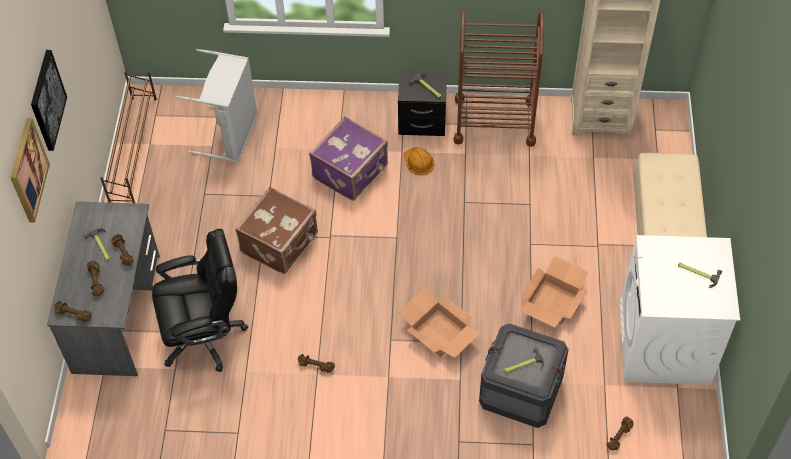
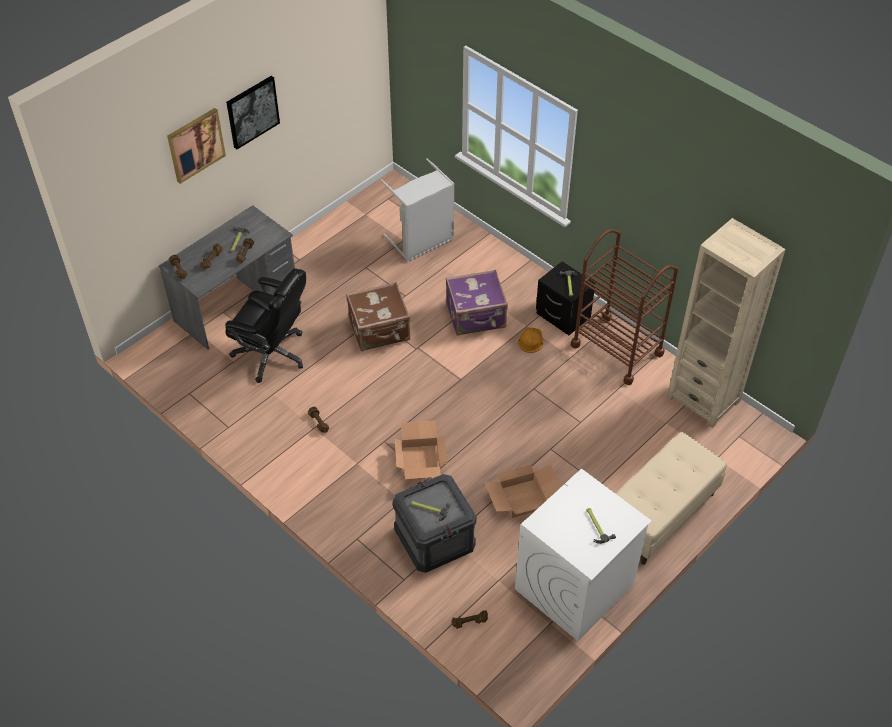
camera: 40 degrees right, 5 degrees down
brown shoe rack [100,71,157,203] -> none

